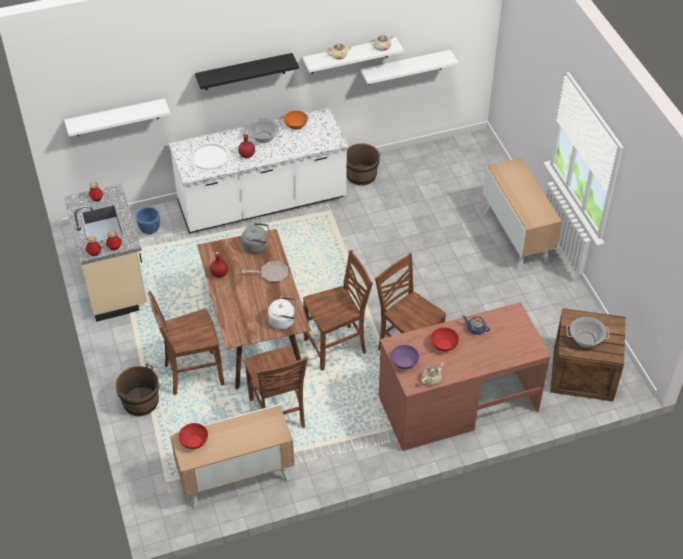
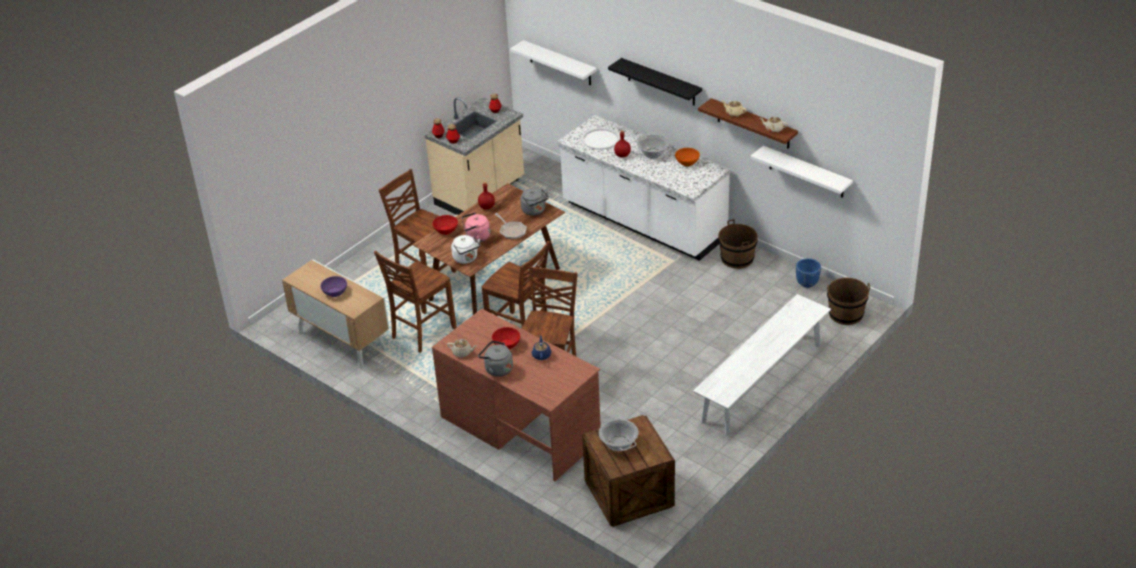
camera: 60 degrees right, 10 degrees down
brown bucket [116,363,159,416] -> brown bucket moved to [827,278,870,325]
blue planter [136,207,160,234] -> blue planter moved to [796,258,821,288]
red bowl [178,423,208,449] -> red bowl moved to [433,215,458,235]
white shelf [303,37,404,74] -> brown shelf [698,98,798,149]
purple bowl [391,345,419,369] -> purple bowl moved to [321,276,347,297]
cabinet [483,158,562,271] -> white bench [693,294,831,436]
none -> pink kettle [462,212,490,242]
none -> grey kettle [478,341,513,377]

